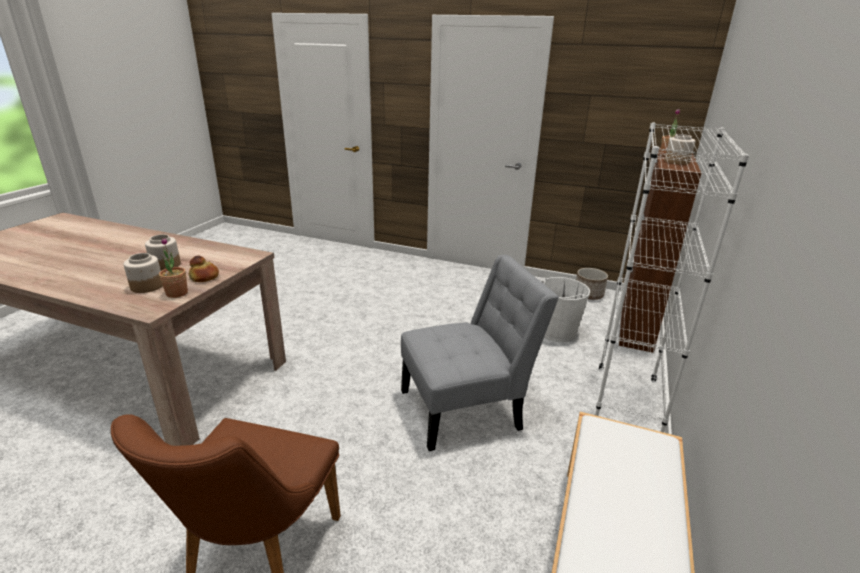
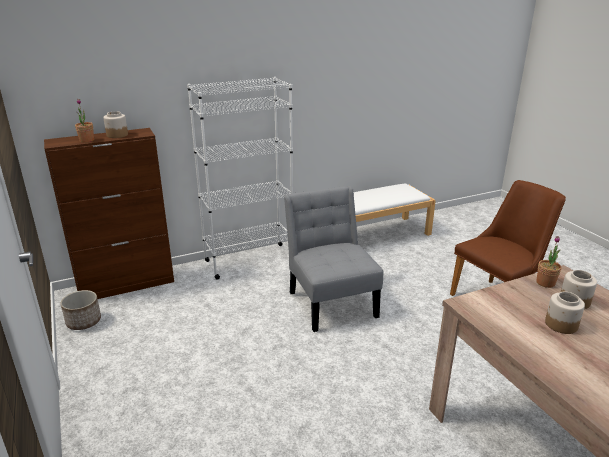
camera: 135 degrees left, 0 degrees up
bread [189,256,219,282] -> none
grey chair [401,255,559,451] -> grey chair turned 45 degrees clockwise [284,186,383,332]
white bucket [541,277,590,342] -> none

